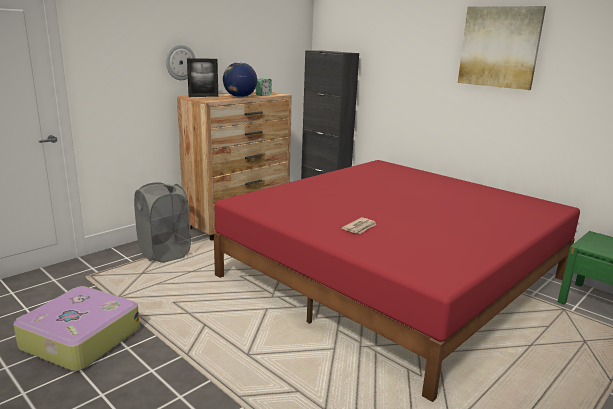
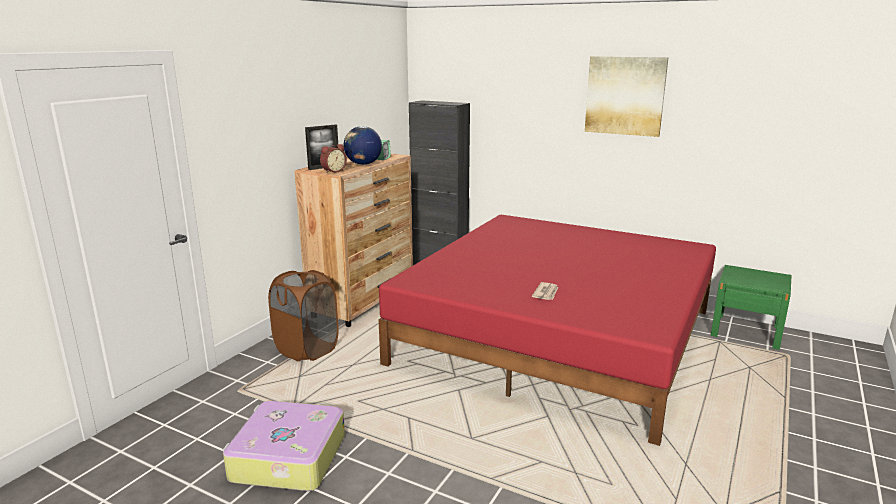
camera: 15 degrees left, 0 degrees up
grey laundry basket [134,182,191,263] -> brown laundry basket [268,270,338,361]
wall clock [166,44,195,80] -> none
none -> alarm clock [320,144,347,173]

